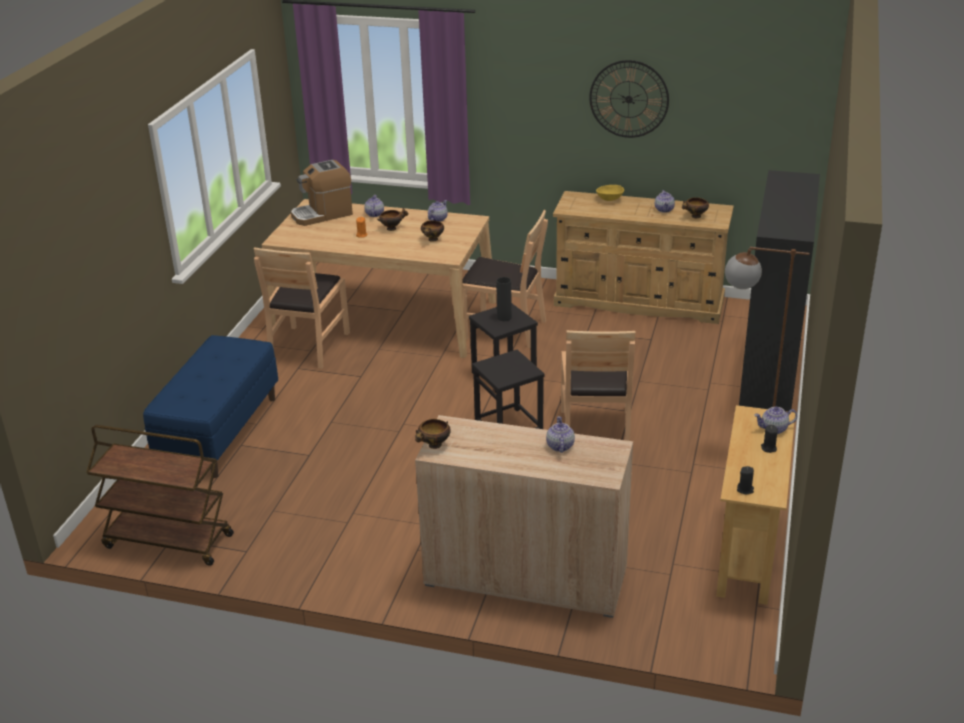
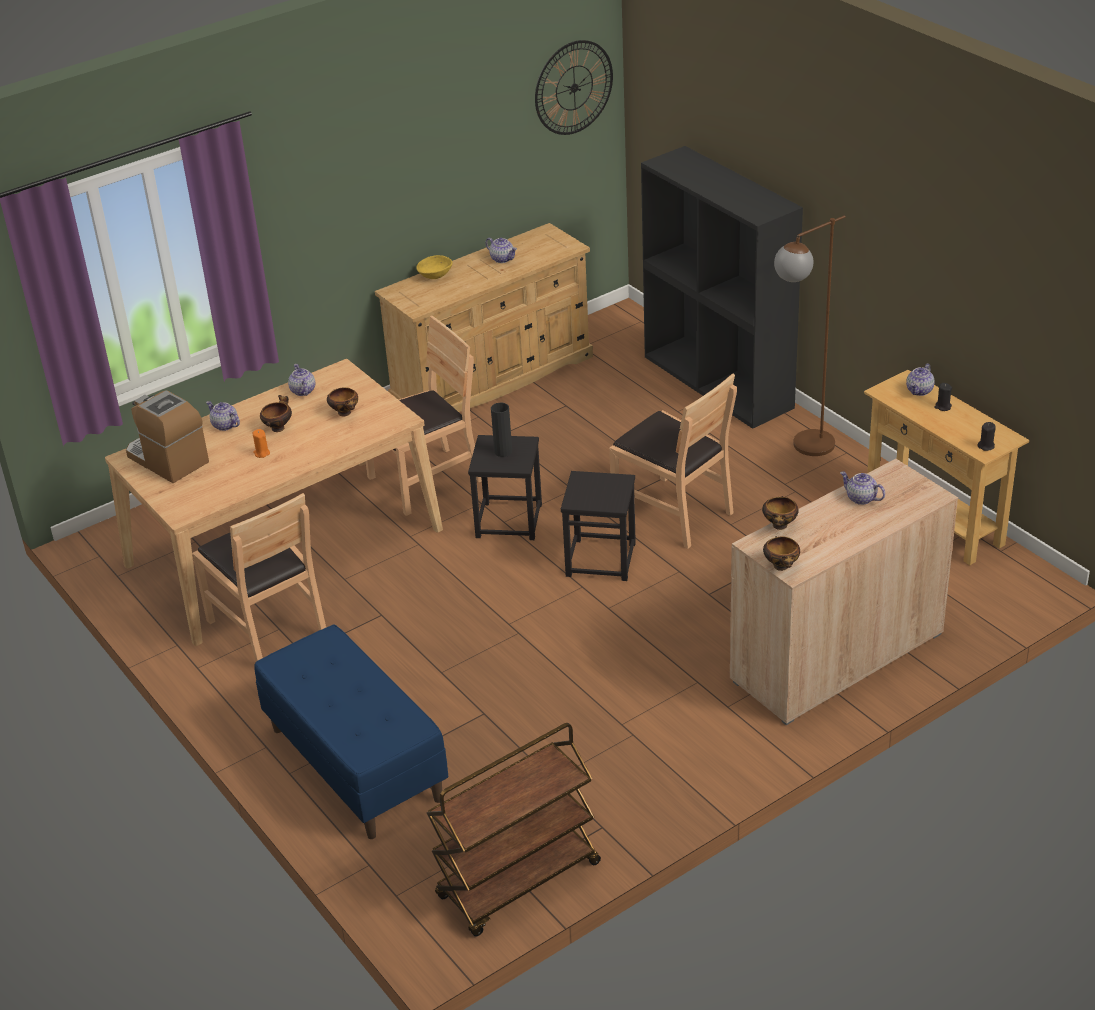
camera: 50 degrees left, 5 degrees up
coffee machine [291,160,353,226] -> coffee machine turned 120 degrees clockwise [126,390,209,483]
wall clock [589,60,669,138] -> wall clock moved to [535,40,613,135]
bowl [682,197,709,218] -> bowl moved to [762,496,799,530]

